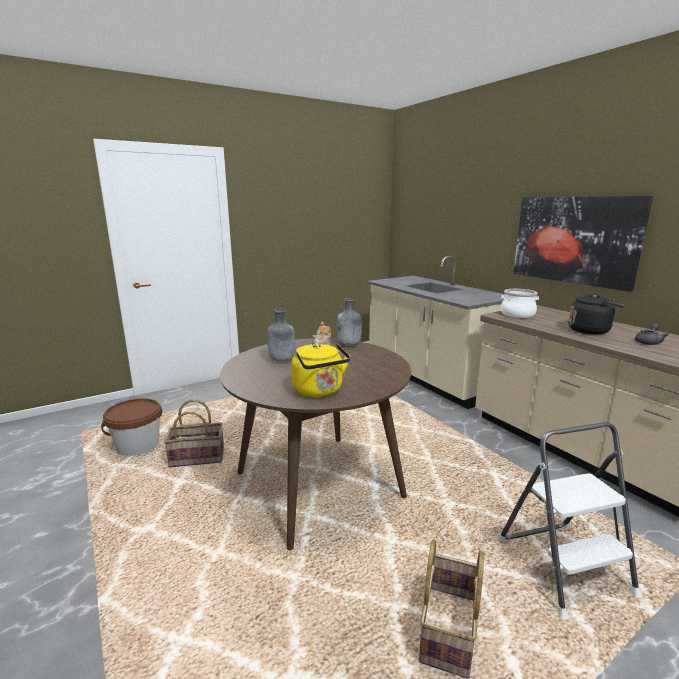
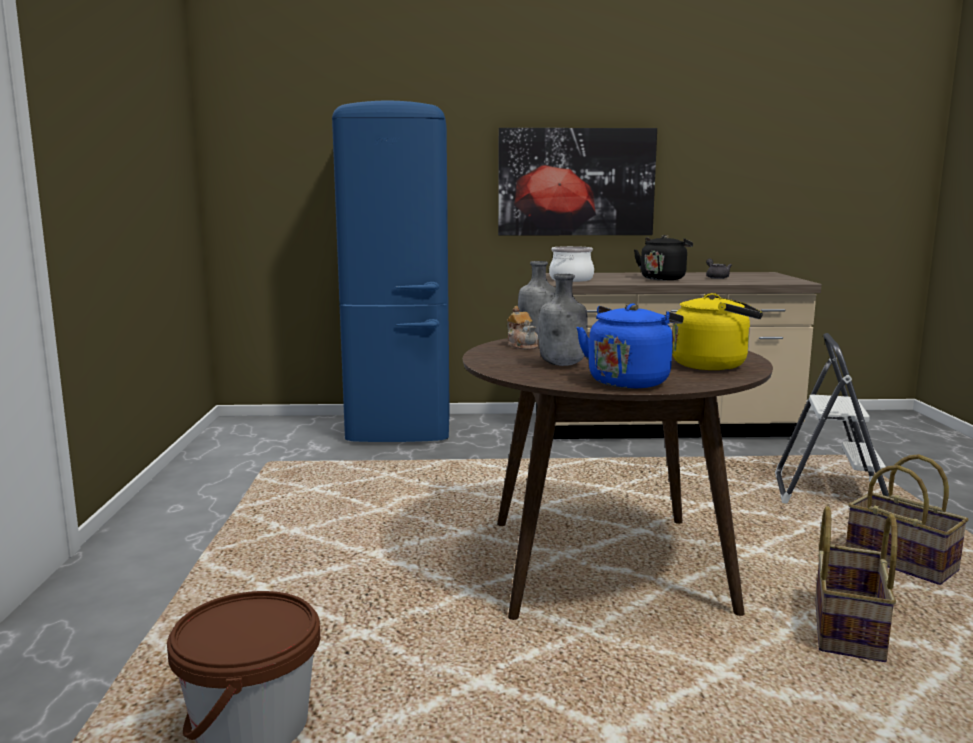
camera: 60 degrees left, 5 degrees down
basket [164,399,224,467] -> basket moved to [815,506,898,662]
beige counter [367,256,505,409] -> blue fridge [332,101,450,442]
none -> blue kettle [576,303,683,388]

